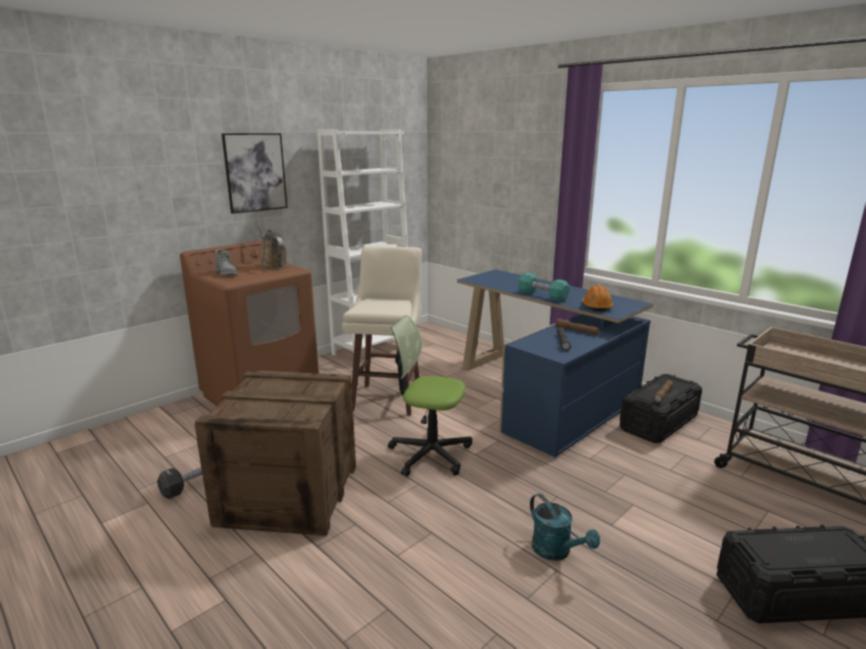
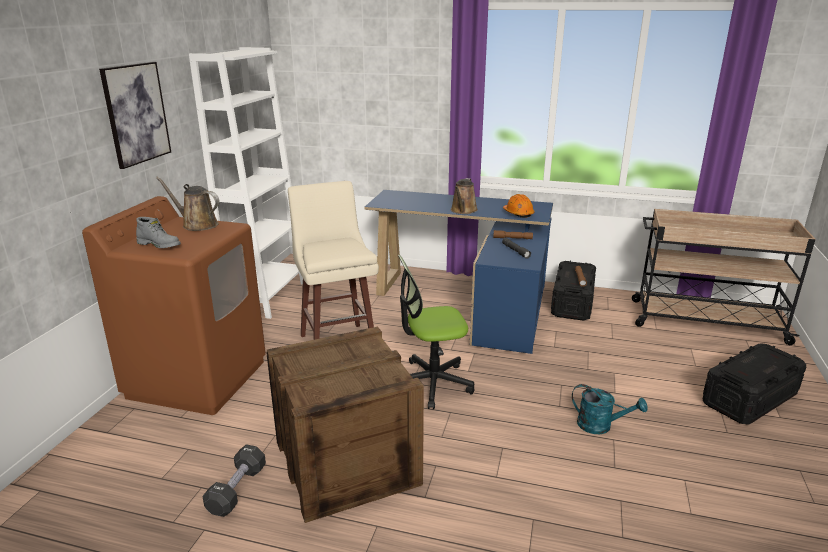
camera: 30 degrees left, 5 degrees up
turquoise dumbbell [518,272,570,302] -> brown watering can [451,178,478,214]

